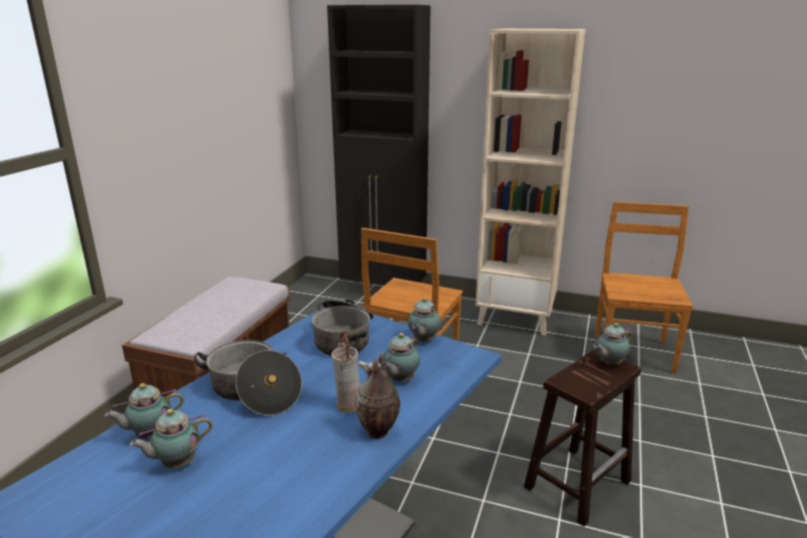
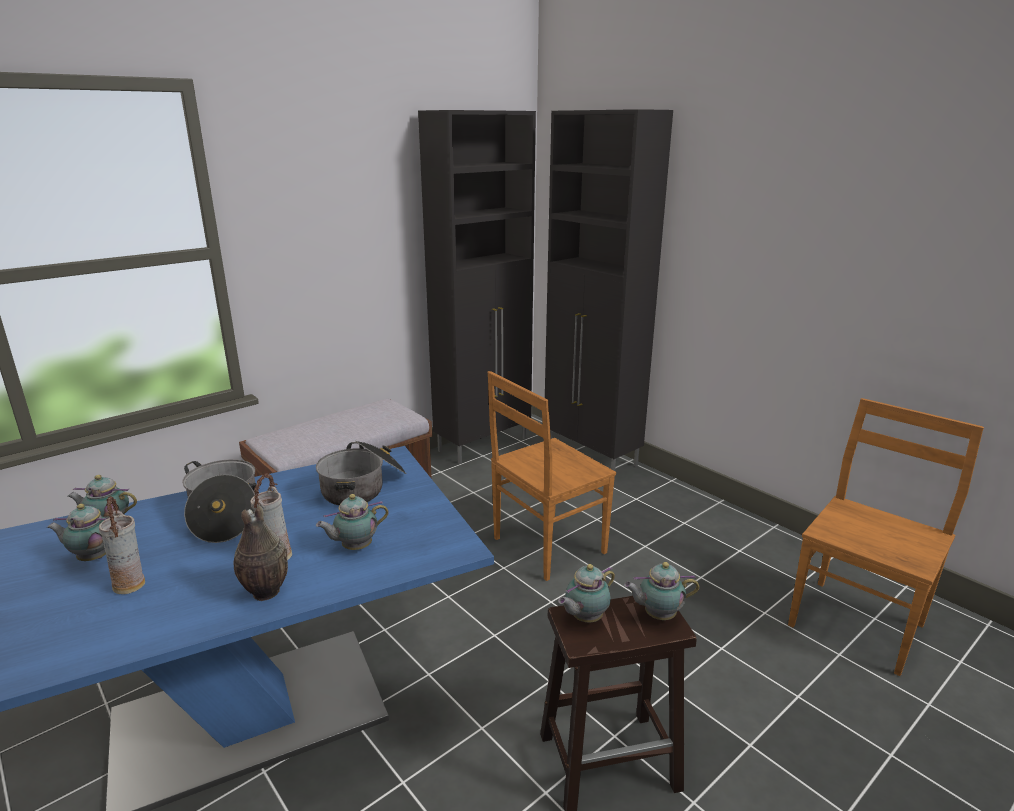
camera: 30 degrees right, 0 degrees up
teapot [408,298,441,342] -> teapot moved to [558,564,615,622]
beige bookcase [476,29,585,336] -> none
none -> vase [99,496,145,594]
none -> black cabinet [418,110,536,464]

